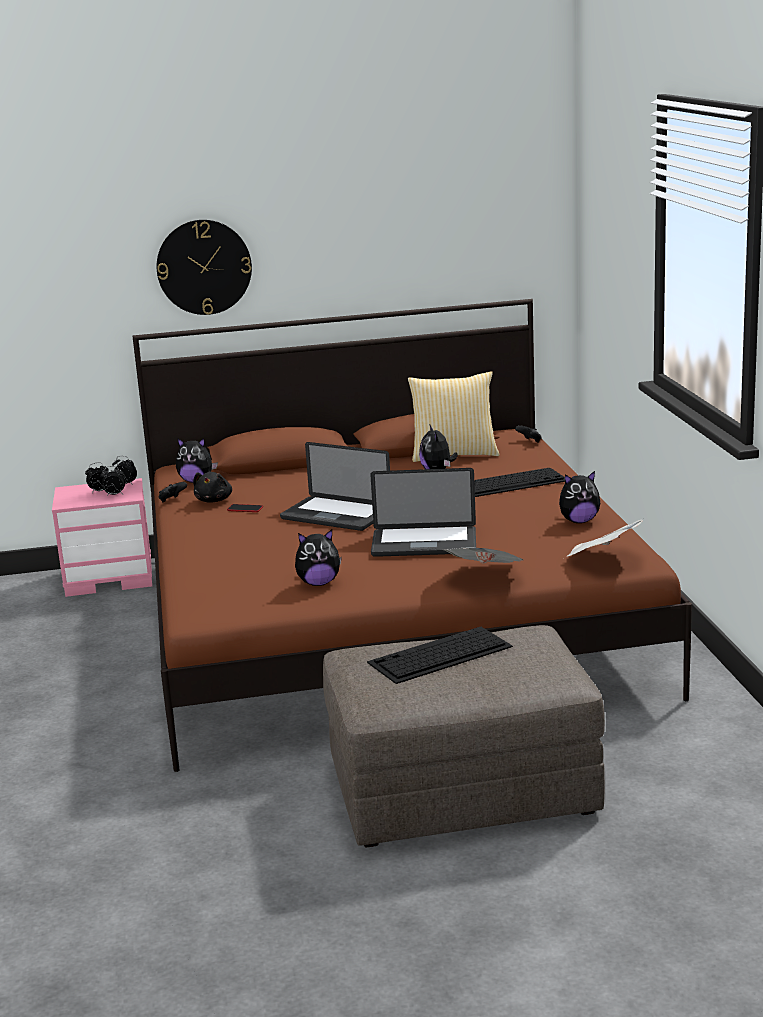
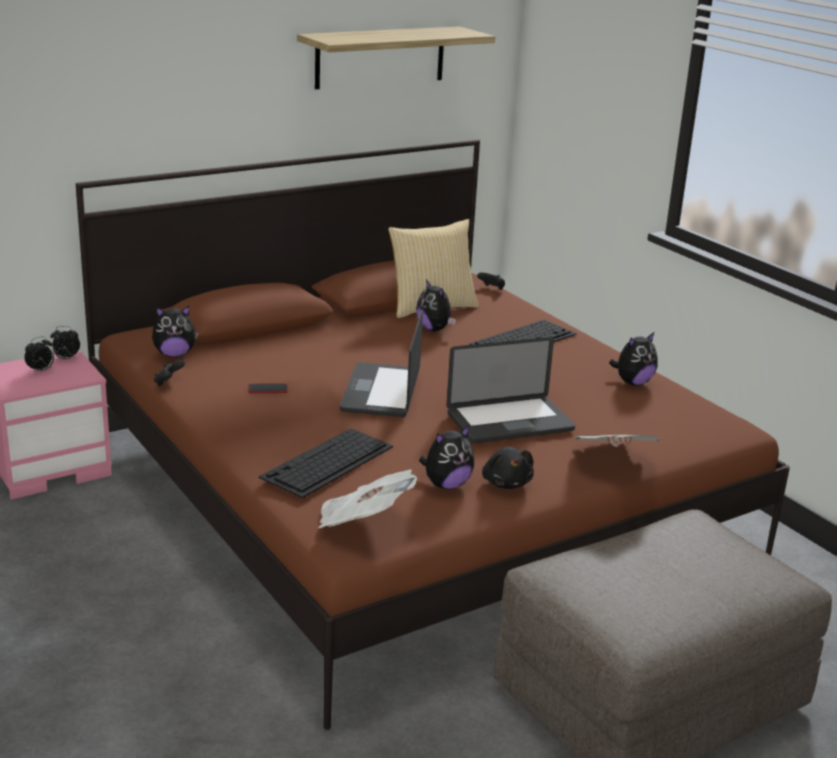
camera: 25 degrees left, 5 degrees up
alarm clock [100,466,125,496] -> none
wall clock [157,220,252,315] -> none
black plush toy [193,472,232,503] -> black plush toy moved to [482,447,534,489]
laptop [280,442,390,531] -> laptop turned 90 degrees clockwise [340,310,423,417]
keyboard [367,627,513,684] -> keyboard moved to [259,428,393,498]
newspaper [567,520,643,557] -> newspaper moved to [318,470,417,529]
none -> shelf [297,26,495,89]

